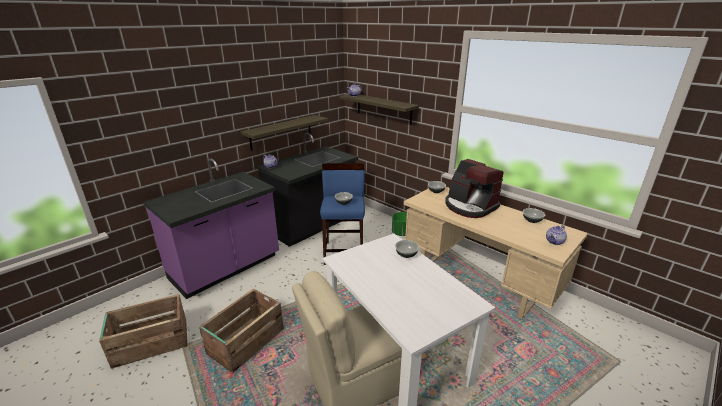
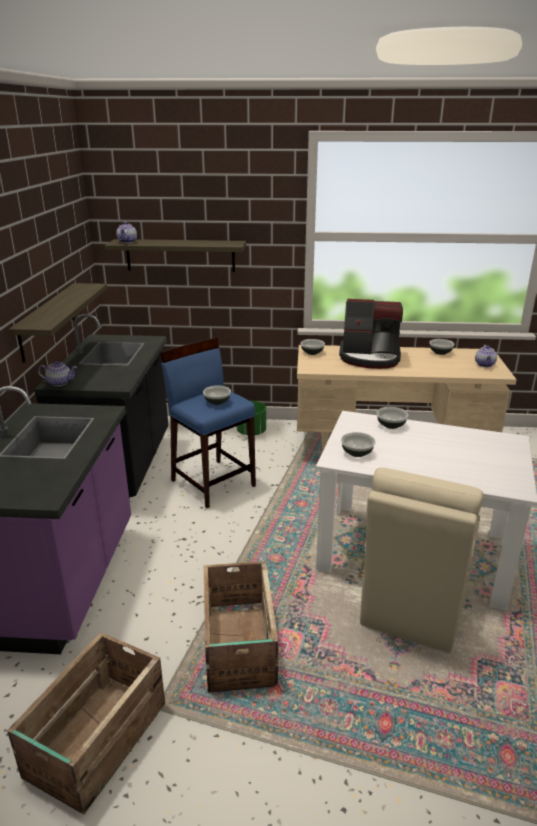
camera: 40 degrees left, 0 degrees up
none -> bowl [341,432,375,457]

